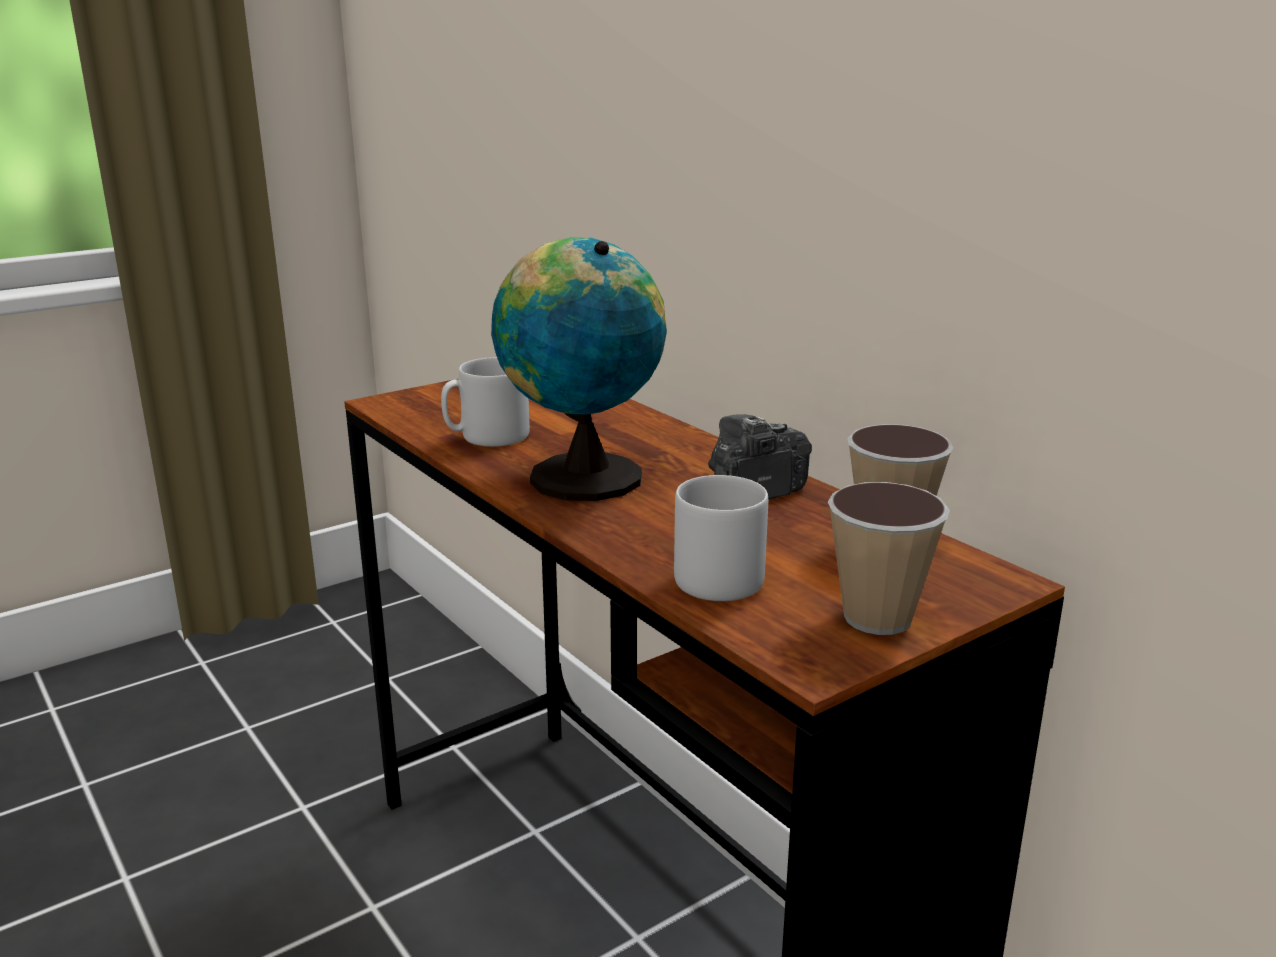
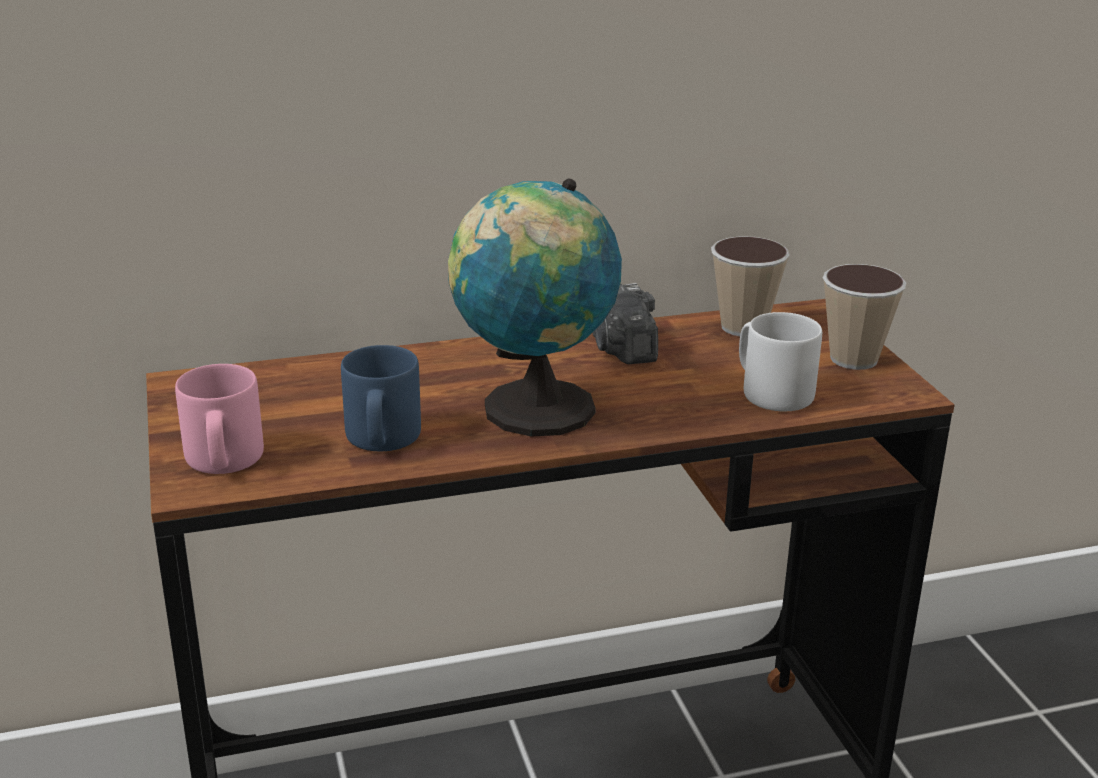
camera: 70 degrees left, 5 degrees up
grey mug [441,357,530,447] -> blue mug [341,345,421,452]
none -> pink mug [175,364,264,474]

